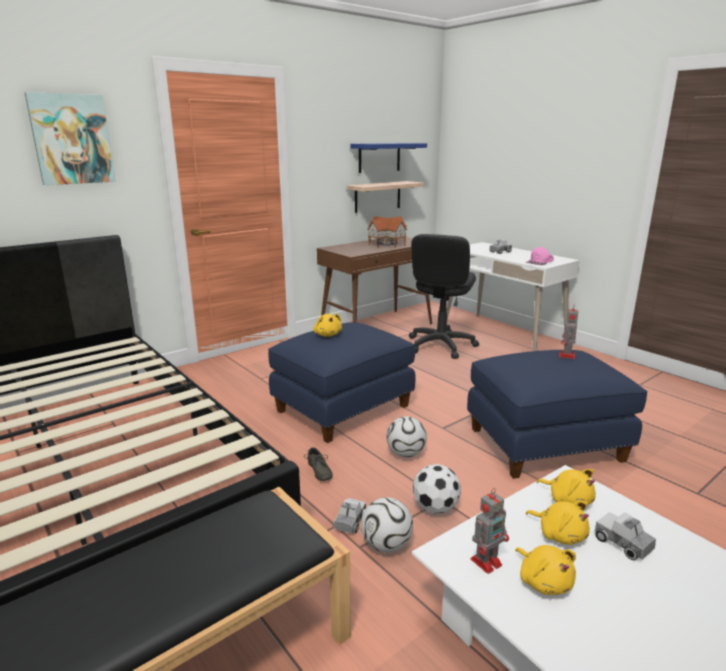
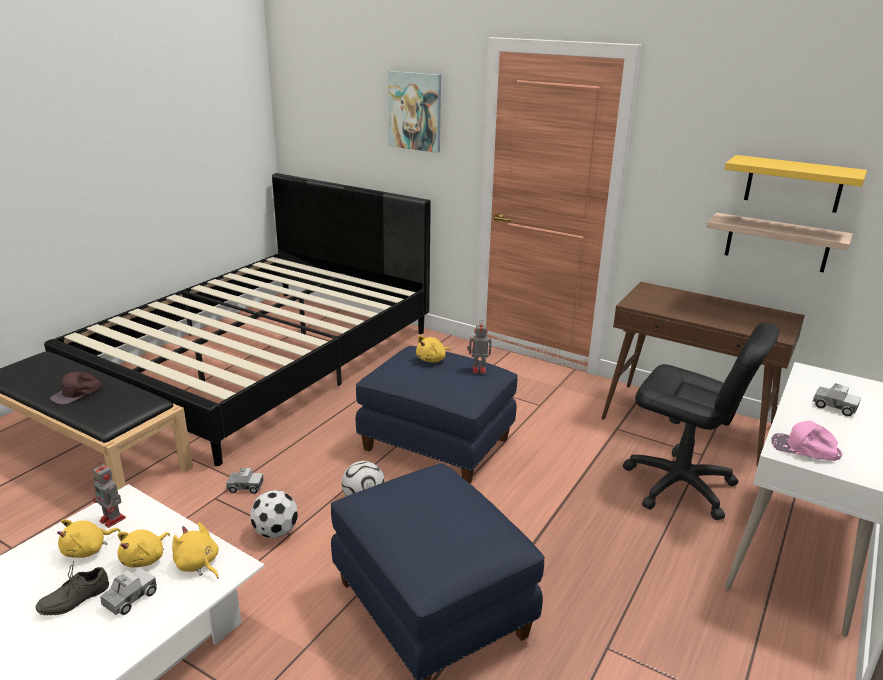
camera: 70 degrees right, 5 degrees up
grey shoe [304,447,333,481] -> grey shoe moved to [35,561,109,616]
blue shelf [351,143,427,173] -> yellow shelf [725,155,867,213]
football [361,497,413,552] -> none
toy house [367,216,407,248] -> none
black office chair [409,234,479,359] -> black office chair turned 150 degrees counterclockwise [623,322,779,520]
yellow plush toy [537,469,596,505] -> yellow plush toy turned 105 degrees clockwise [172,522,219,579]
toy robot [559,309,578,359] -> toy robot moved to [467,320,492,373]
none -> brown cap [50,371,102,405]

